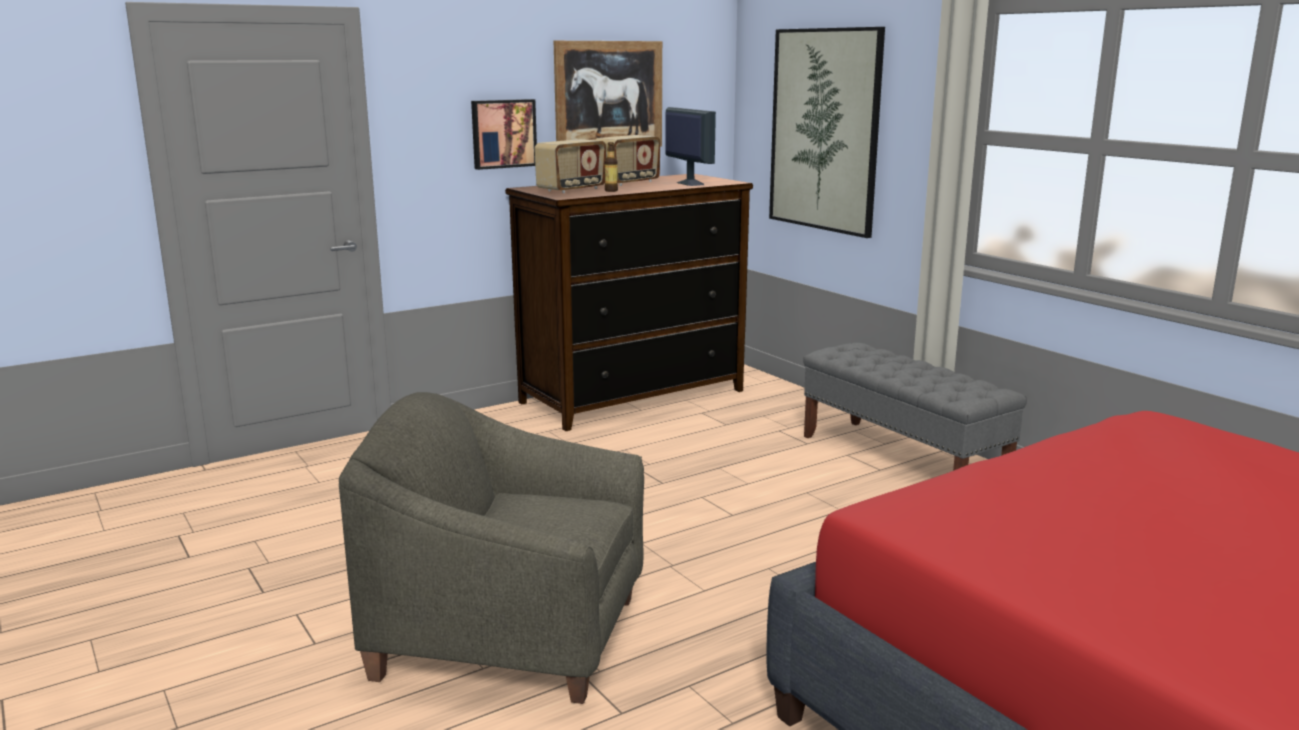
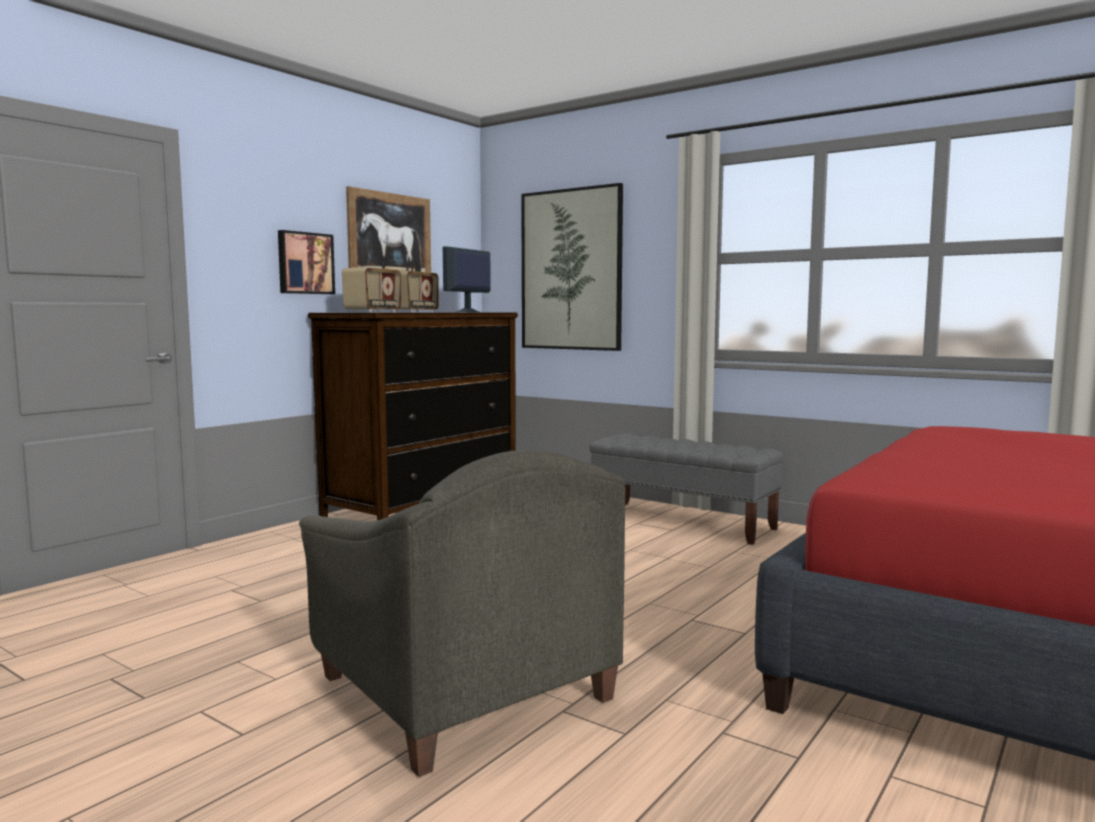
camera: 20 degrees left, 10 degrees down
grey armchair [339,392,644,704] -> grey armchair turned 120 degrees counterclockwise [299,450,625,777]
bottle [605,142,618,192] -> none
monitor [665,107,716,186] -> monitor turned 105 degrees counterclockwise [443,246,491,312]

